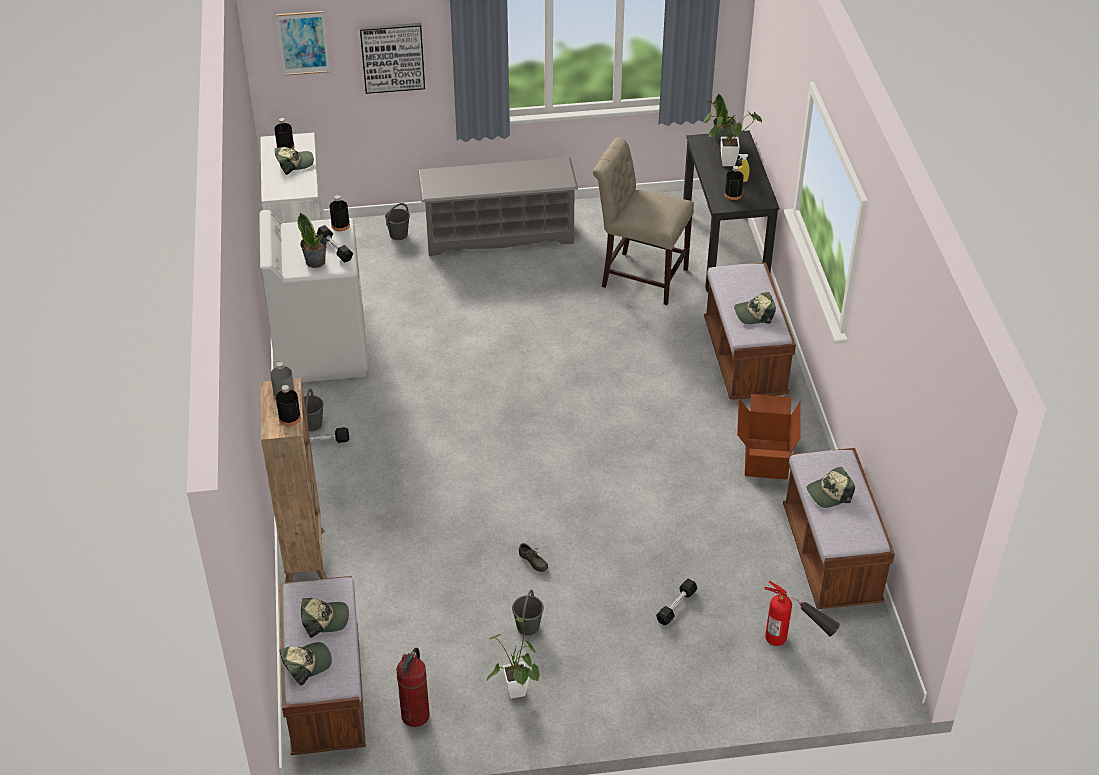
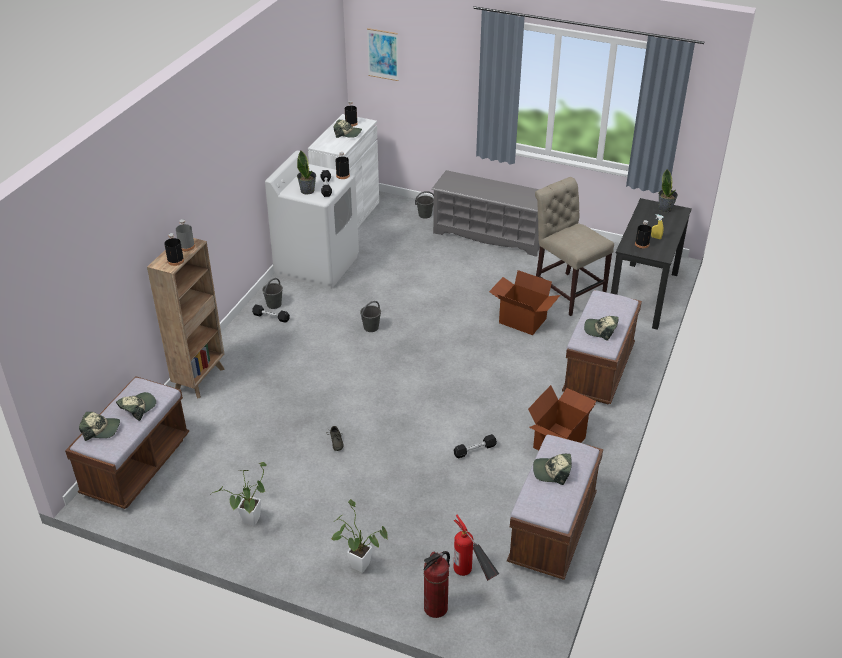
camera: 30 degrees right, 5 degrees down
cap [301,598,349,638] -> cap turned 75 degrees counterclockwise [116,392,156,421]
picture [360,23,425,94] -> none
fire extinguisher [396,648,430,727] -> fire extinguisher moved to [424,551,450,618]
grey bucket [512,589,544,636] -> grey bucket moved to [360,301,381,332]
black dumbbell [656,578,698,625] -> black dumbbell moved to [453,434,497,459]
potted plant [702,100,762,166] -> potted plant moved to [331,499,388,573]
none -> cardboard box [489,270,560,335]

